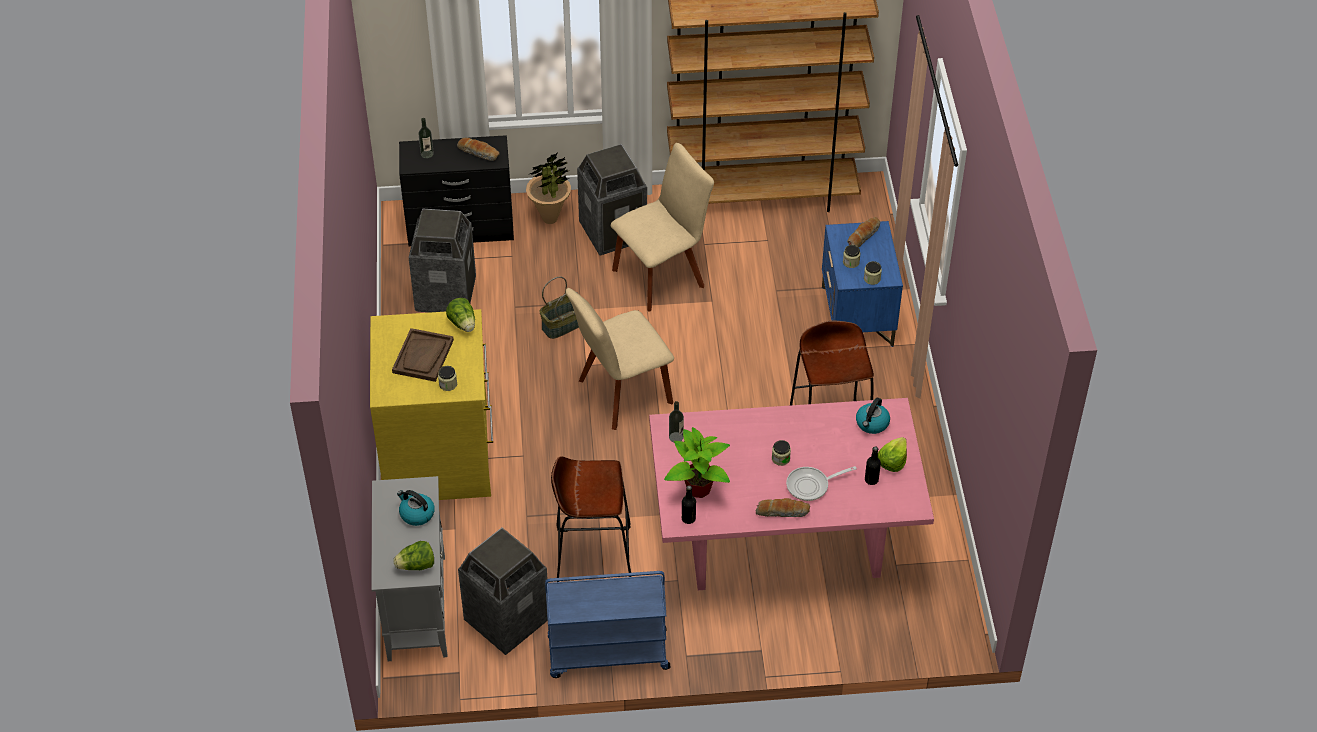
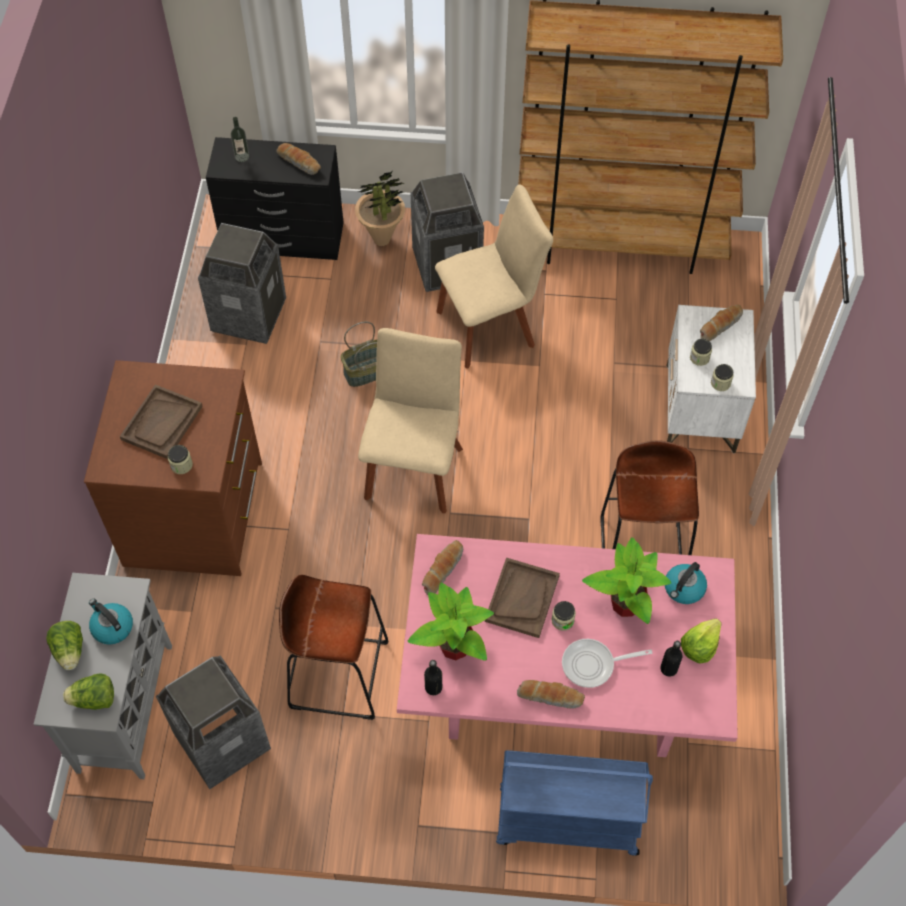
camera: 10 degrees right, 10 degrees up
yellow dresser [370,309,493,500] -> brown dresser [84,360,262,576]
lettuce [446,298,475,332] -> lettuce moved to [46,621,83,670]
blue cart [545,571,670,678] -> blue cart moved to [496,750,653,856]
beige chair [566,288,674,430] -> beige chair turned 120 degrees clockwise [358,328,463,513]
bottle [669,401,684,443] -> bread [422,540,463,595]
blue nightstand [822,221,903,347] -> white nightstand [666,305,756,454]
none -> brown tray [485,557,560,638]
none -> potted plant [582,537,671,624]

